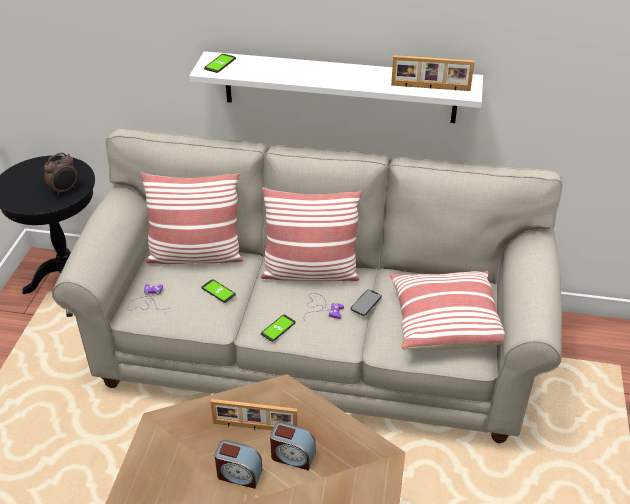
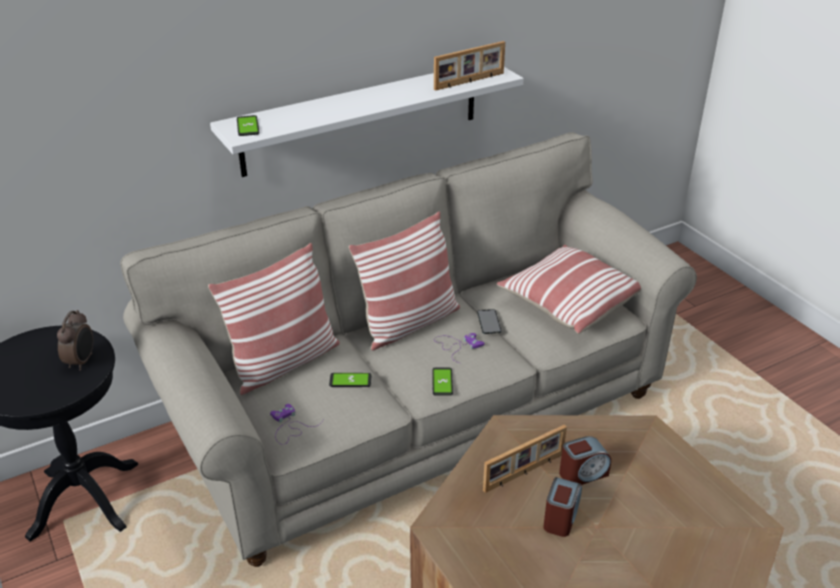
camera: 40 degrees left, 5 degrees down
alarm clock [215,440,263,489] -> alarm clock turned 45 degrees counterclockwise [543,477,582,537]

